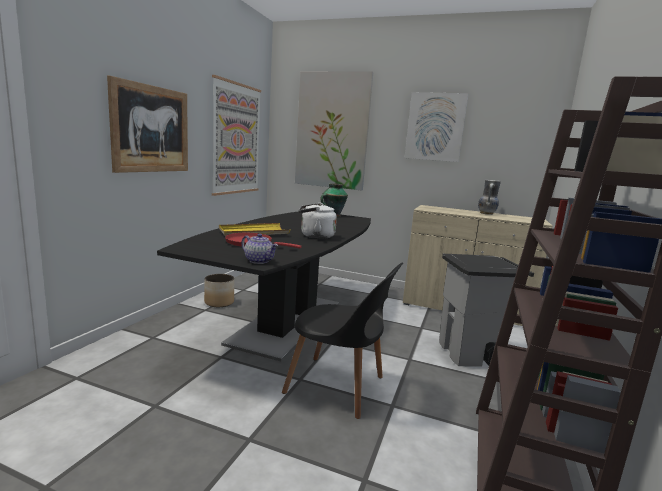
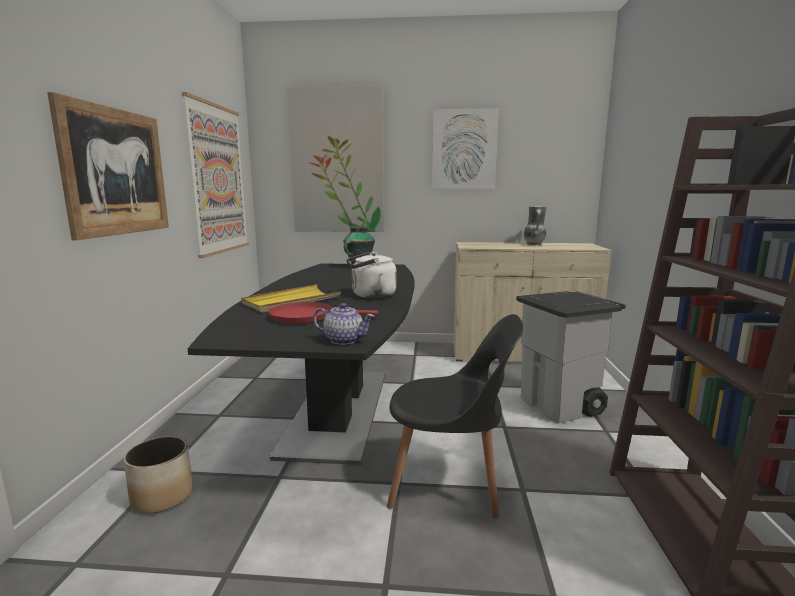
camera: 15 degrees left, 0 degrees up
planter [204,274,234,307] -> planter moved to [124,436,193,513]

